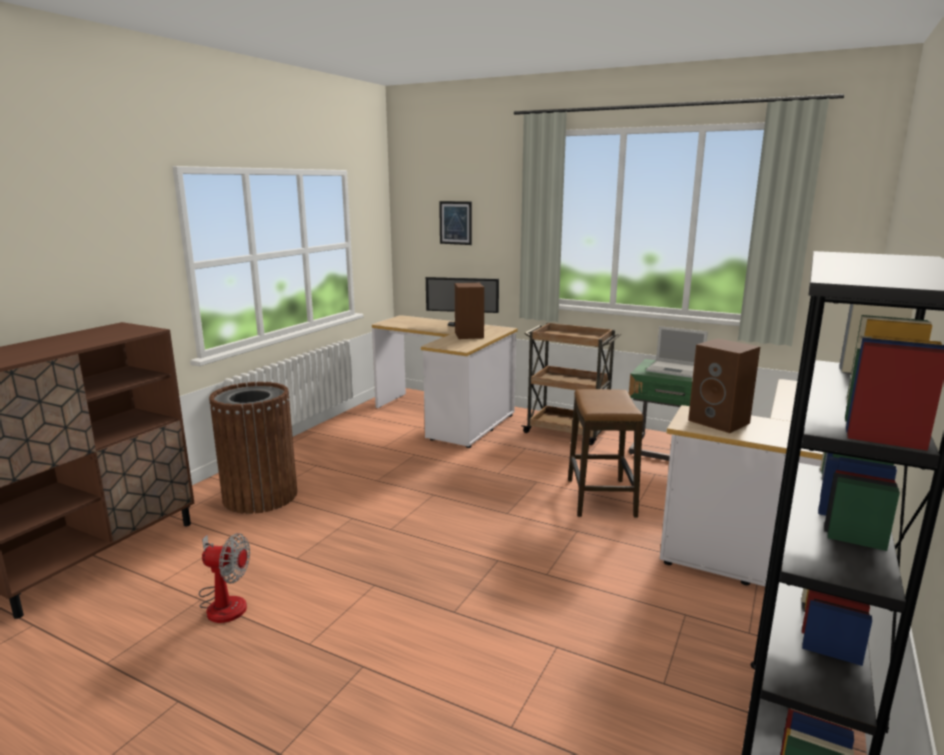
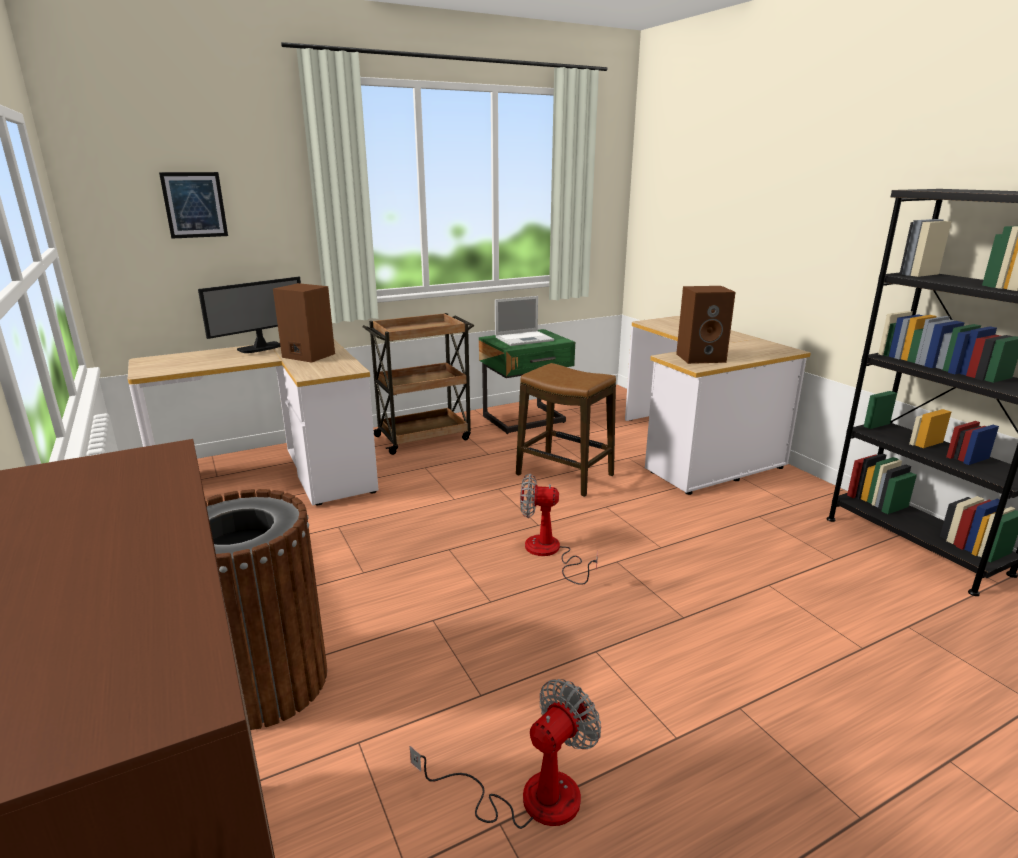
camera: 55 degrees left, 5 degrees up
none -> fan [520,473,598,585]

